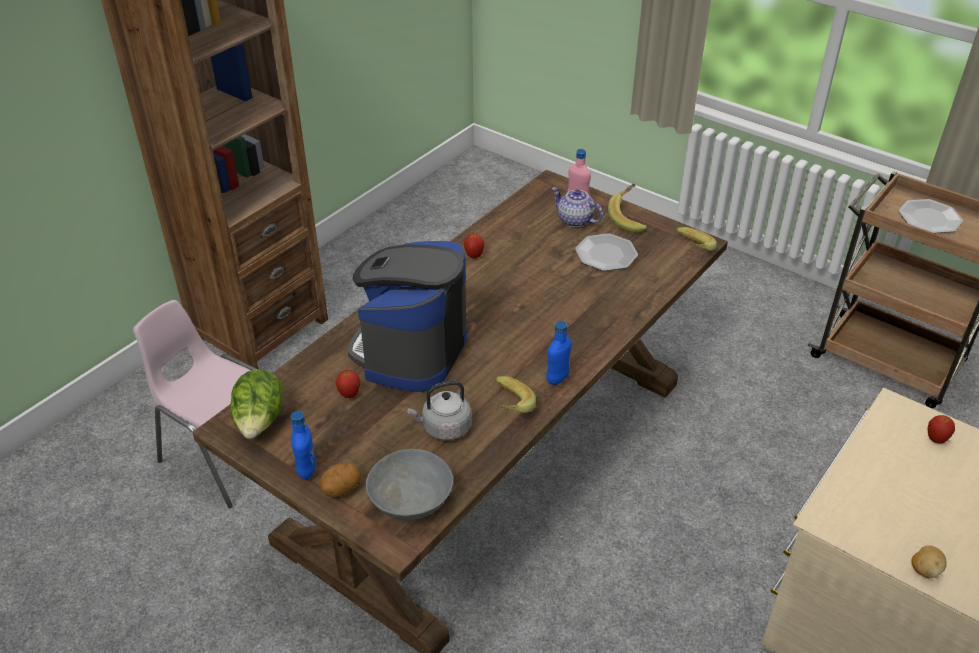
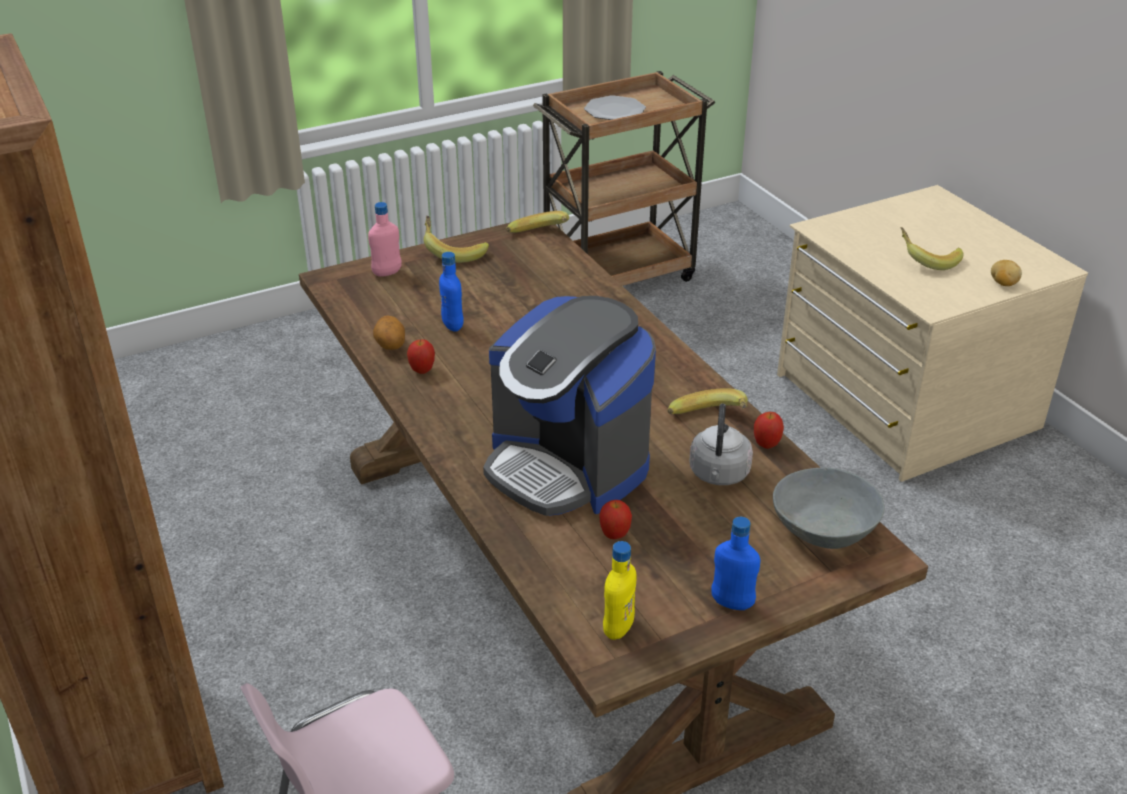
camera: 65 degrees left, 5 degrees down
lettuce [230,369,283,439] -> yellow bottle [603,541,636,640]
potato [320,463,361,497] -> potato moved to [373,316,405,350]
blue bottle [546,321,571,385] -> blue bottle moved to [439,252,464,332]
teapot [551,187,603,227] -> none
plate [575,233,638,271] -> none
apple [928,415,955,444] -> apple moved to [754,412,784,449]
none -> banana [900,227,964,270]

